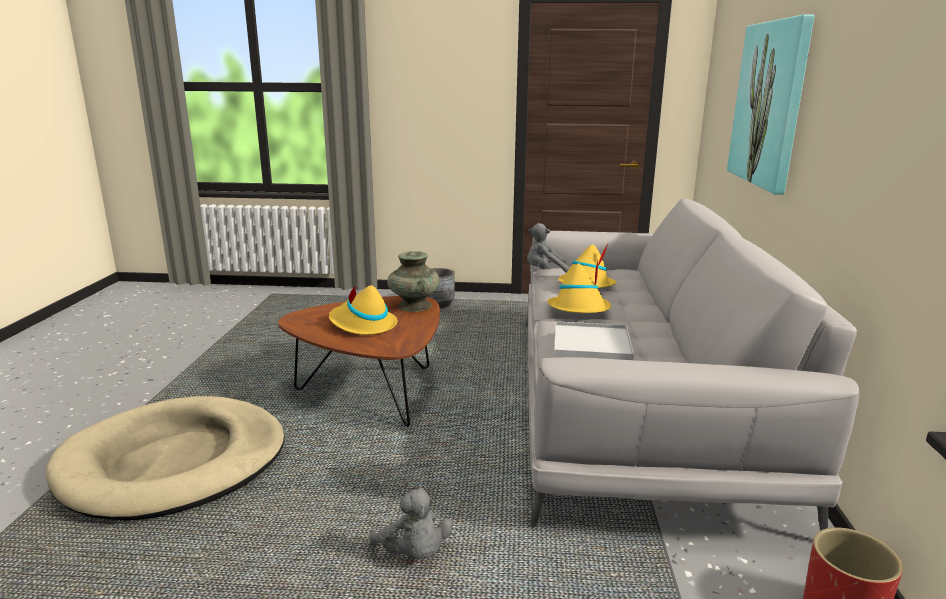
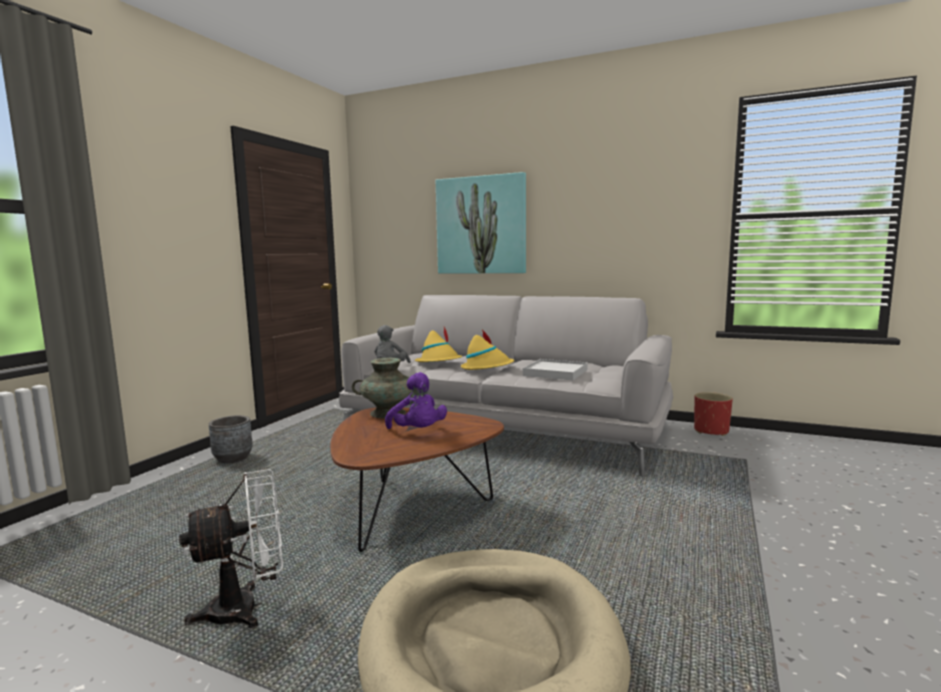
camera: 70 degrees left, 10 degrees down
yellow hat [329,285,397,335] -> purple plush toy [385,372,447,429]
grey plush toy [369,488,453,560] -> none
none -> white fan [179,469,283,629]

